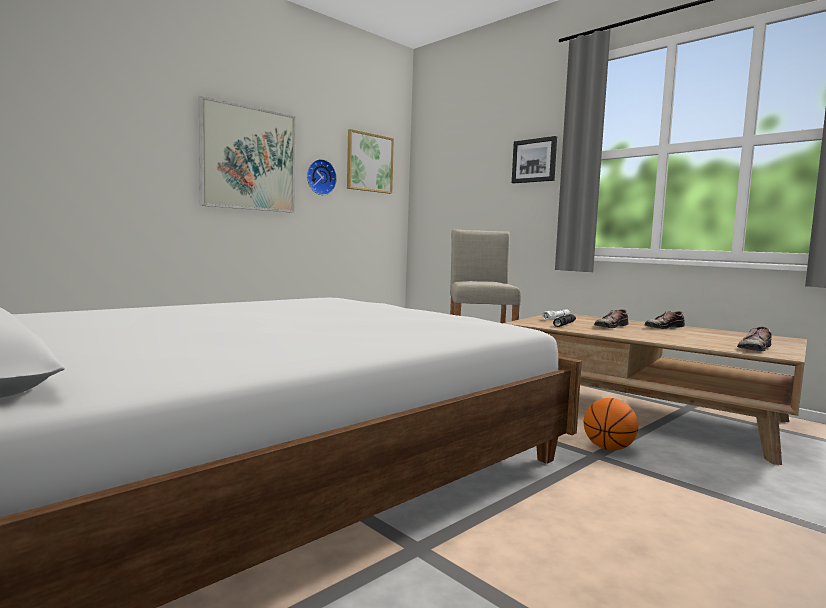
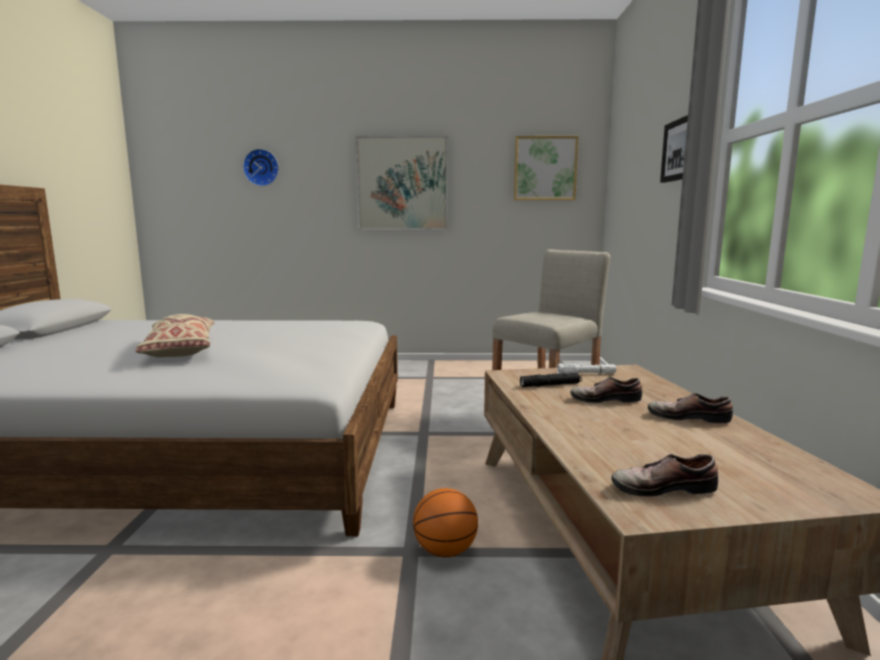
camera: 45 degrees right, 5 degrees up
wall clock [307,159,337,195] -> wall clock moved to [243,149,279,186]
none -> beige pillow [135,314,214,357]

